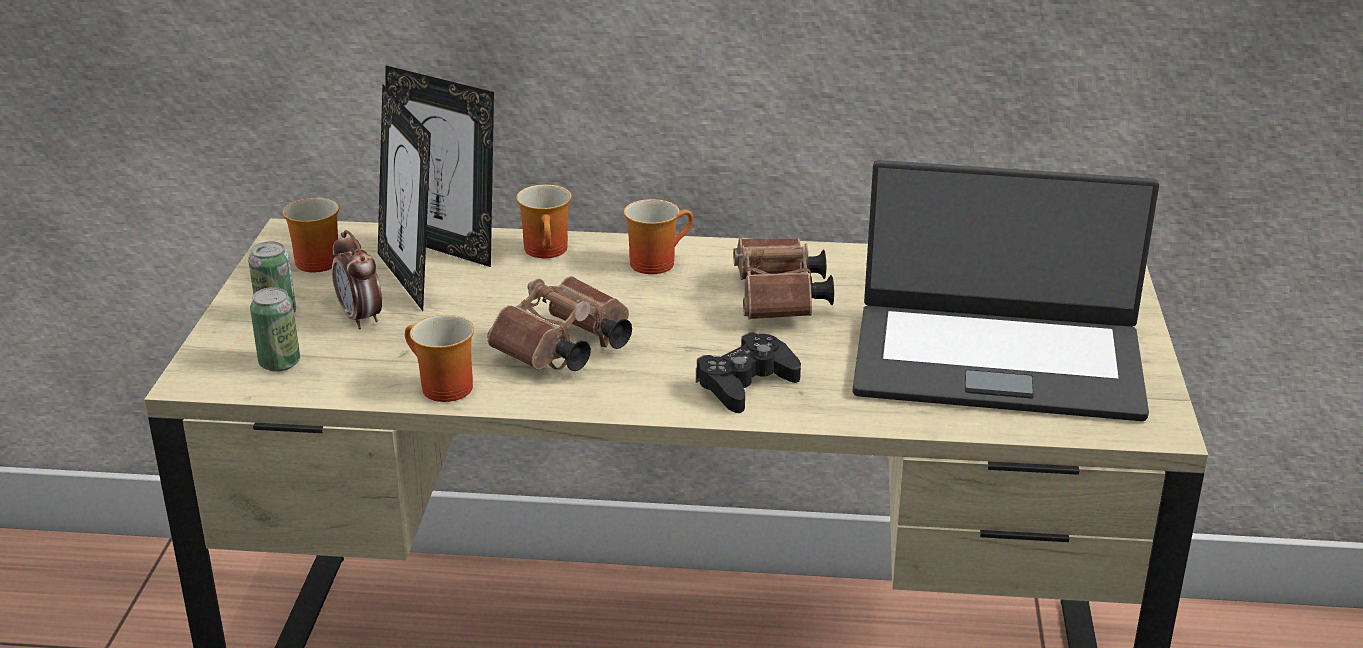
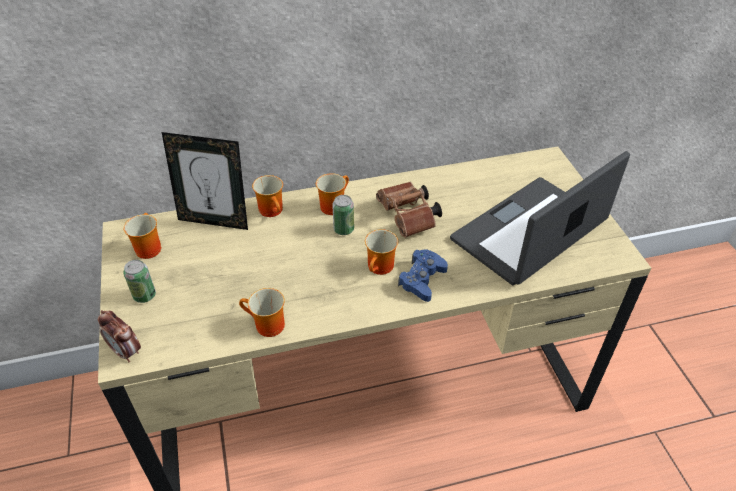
camera: 20 degrees left, 15 degrees up
can [250,287,300,372] -> can moved to [332,195,354,235]
alarm clock [332,230,382,329] -> alarm clock moved to [98,310,141,362]
picture frame [378,84,431,311] -> none
brown binoculars [487,276,632,371] -> none
black game controller [696,332,801,413] -> blue game controller [398,249,448,302]
laptop [853,160,1159,421] -> laptop turned 150 degrees clockwise [450,151,630,285]
none -> mug [365,229,398,275]

